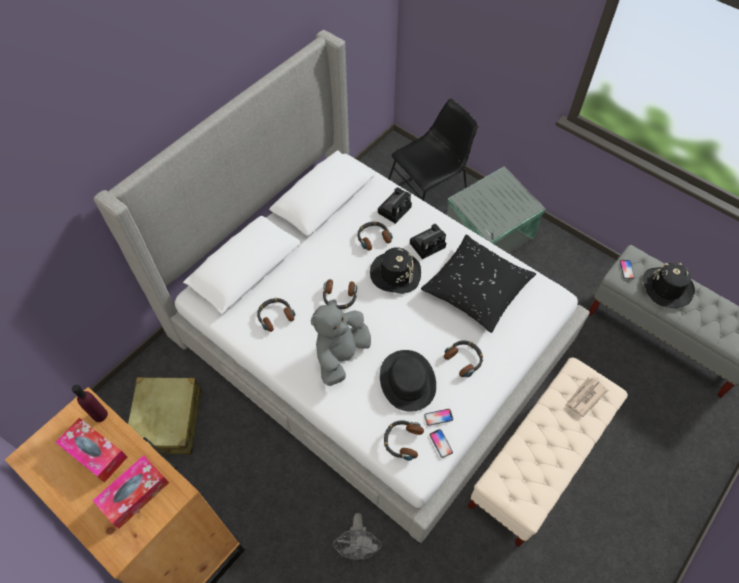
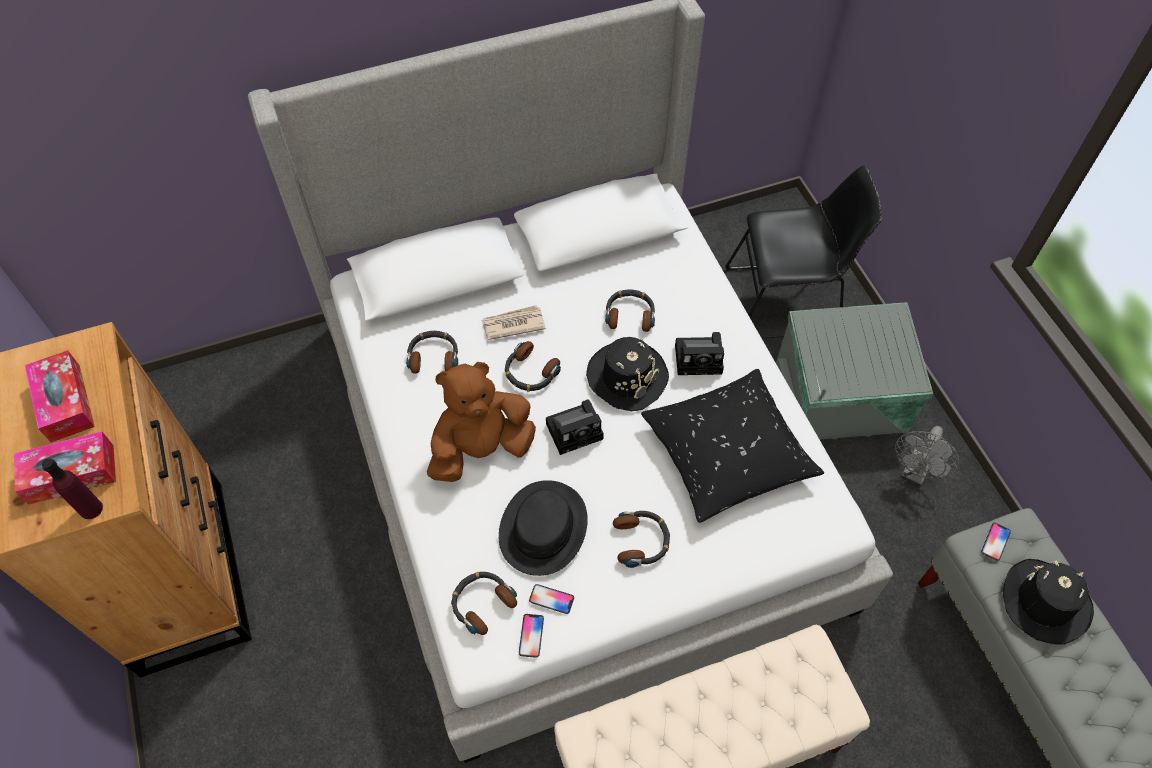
camera: 30 degrees right, 0 degrees up
purple bottle [72,385,108,422] -> purple bottle moved to [42,458,103,519]
beige suitcase [128,377,201,455] -> none
grey plush toy [311,299,371,386] -> brown plush toy [427,362,536,482]
grey fan [333,513,382,560] -> grey fan moved to [895,426,959,485]
camera [378,187,412,224] -> camera moved to [546,400,604,455]
newspaper [565,377,608,417] -> newspaper moved to [481,305,546,340]

